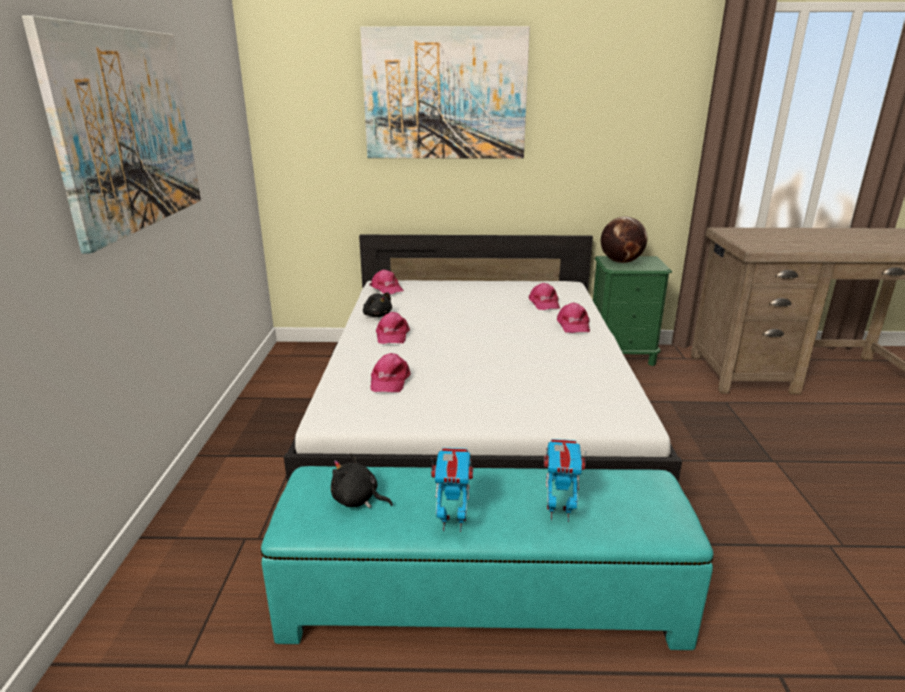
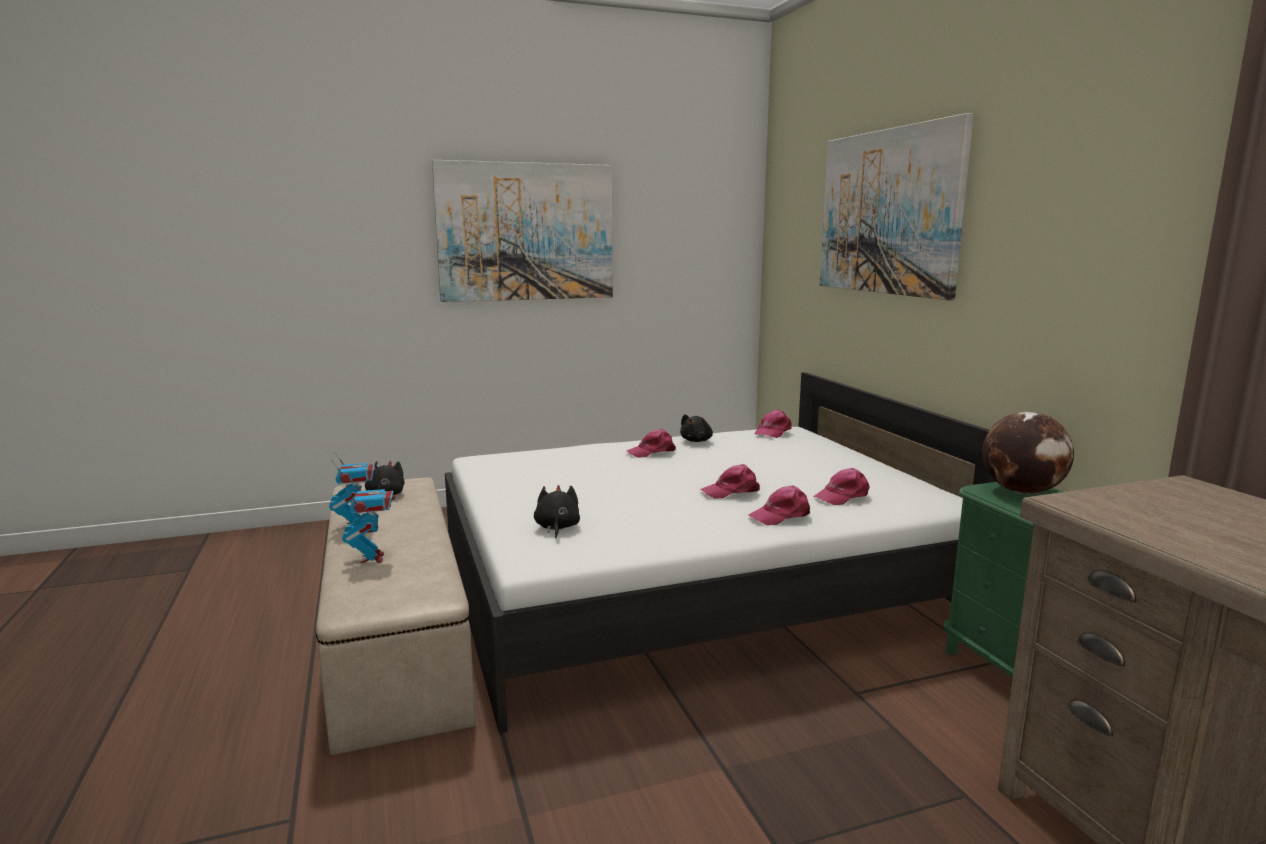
camera: 70 degrees right, 10 degrees down
turquoise bench [261,466,714,650] -> beige bench [316,478,476,755]
pink cap [371,353,411,392] -> pink cap moved to [701,464,760,499]
none -> black plush toy [534,485,580,538]

